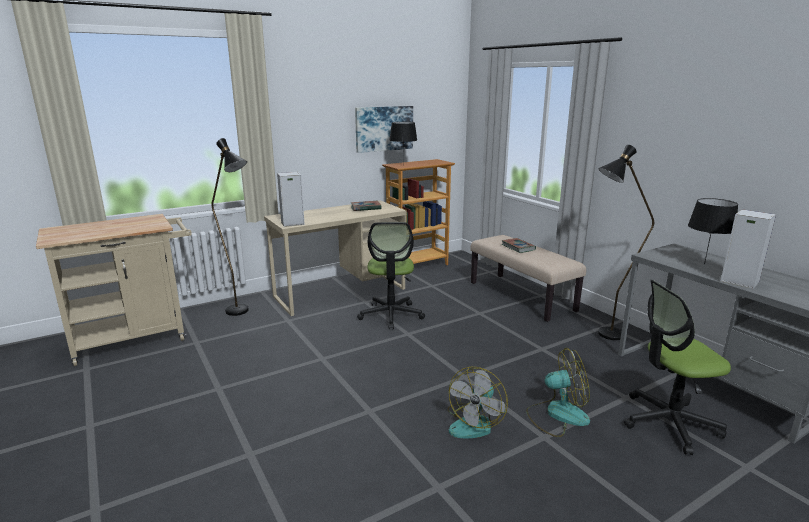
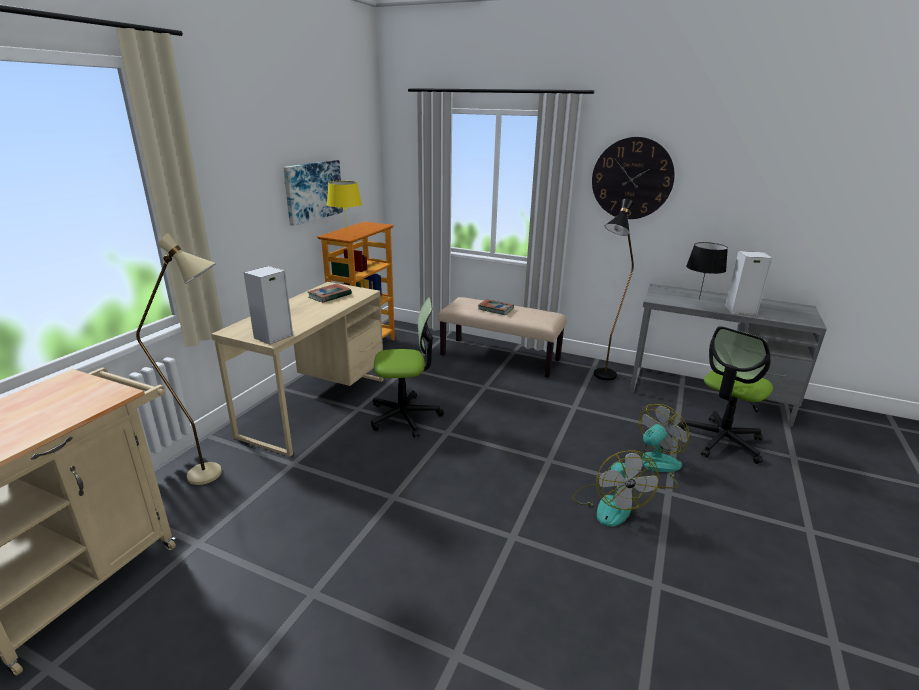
camera: 35 degrees left, 5 degrees up
black floor lamp [211,138,249,316] -> beige floor lamp [136,233,222,485]
office chair [357,222,425,330] -> office chair turned 60 degrees counterclockwise [371,298,444,438]
black table lamp [389,122,417,166] -> yellow table lamp [327,181,362,236]
none -> wall clock [592,137,675,219]

